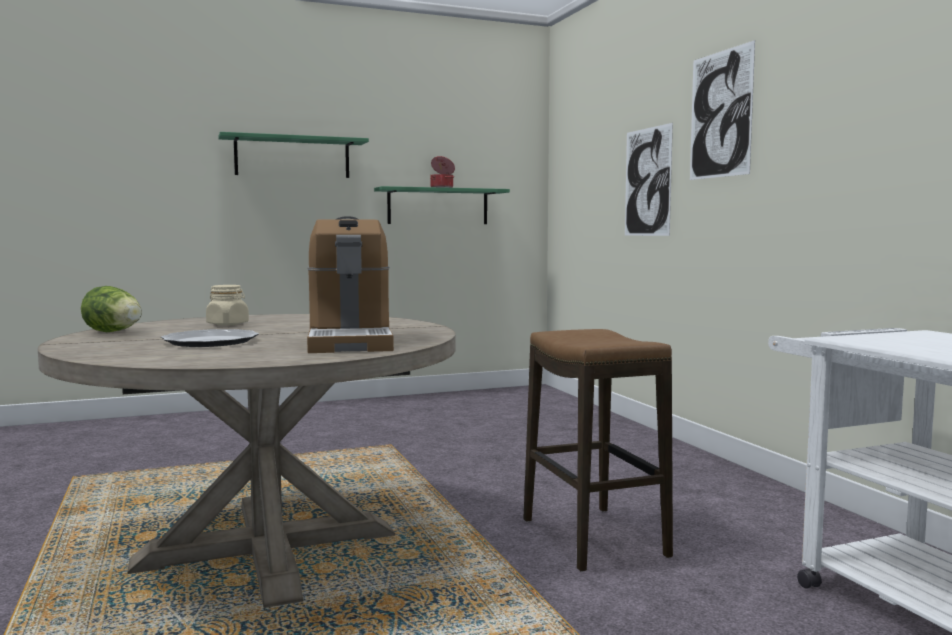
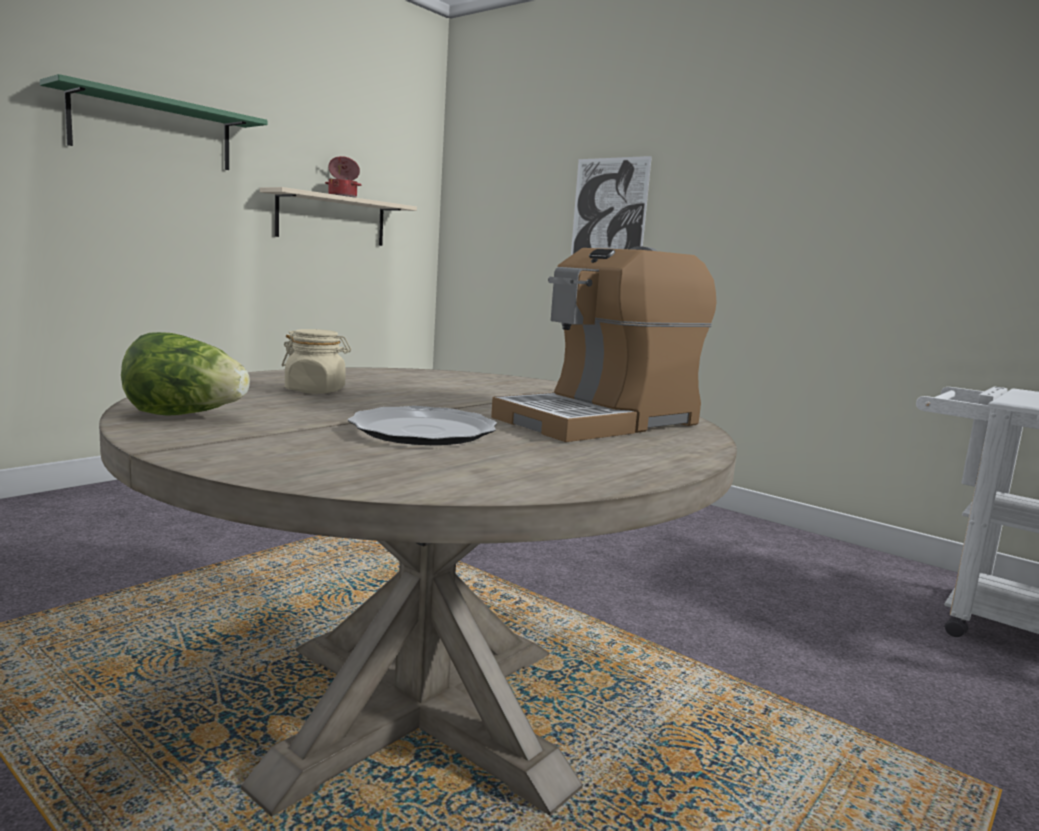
camera: 30 degrees left, 5 degrees up
coffee machine [307,216,394,353] -> coffee machine turned 90 degrees clockwise [491,246,716,442]
green shelf [374,186,510,224] -> beige shelf [260,187,417,246]
stool [523,329,673,572] -> none
picture [690,40,755,180] -> none

